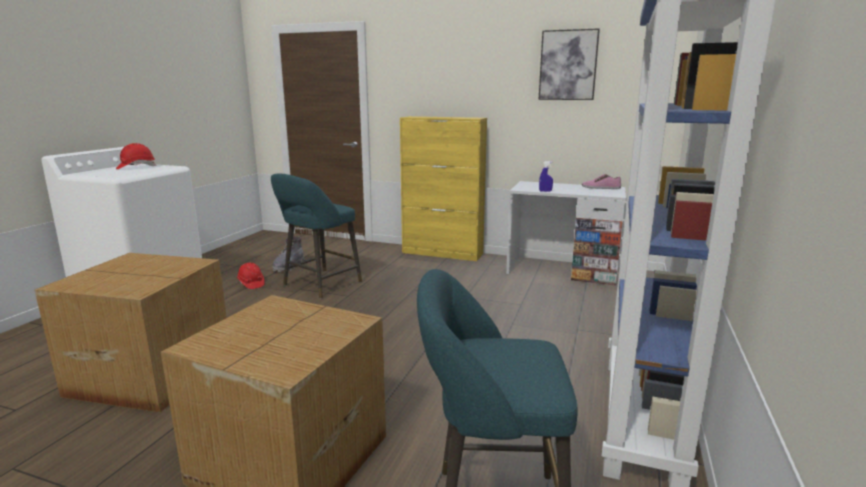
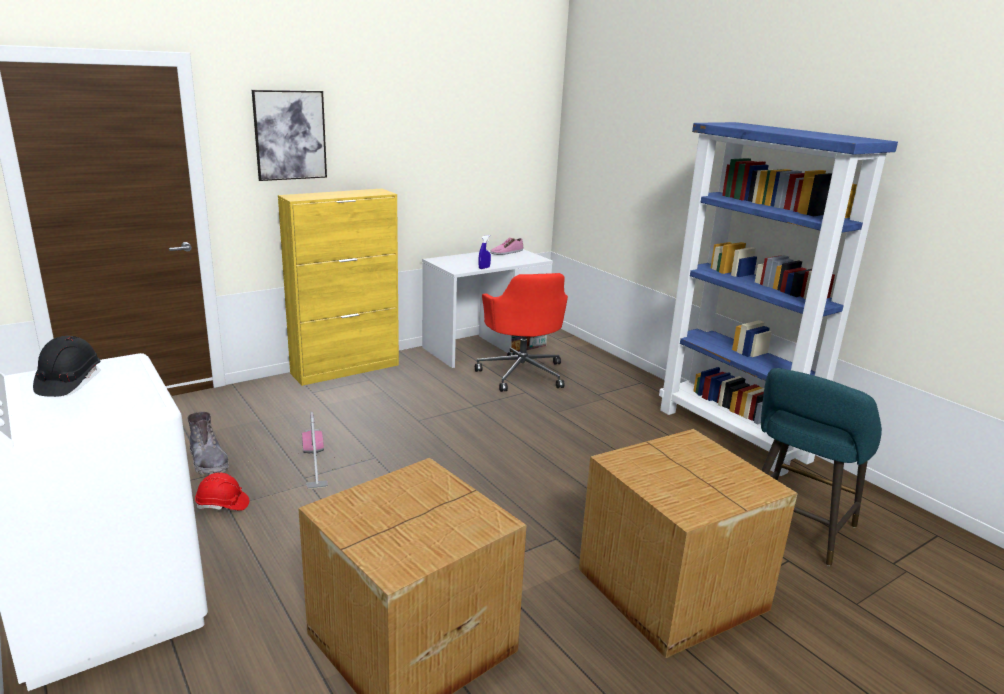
camera: 55 degrees left, 5 degrees up
red hard hat [116,143,156,169] -> black hard hat [33,336,100,397]
turquoise stool [271,174,362,299] -> vacuum cleaner [302,412,328,489]
picture [538,28,600,100] -> picture moved to [252,90,327,181]
none -> red office chair [475,273,568,392]

